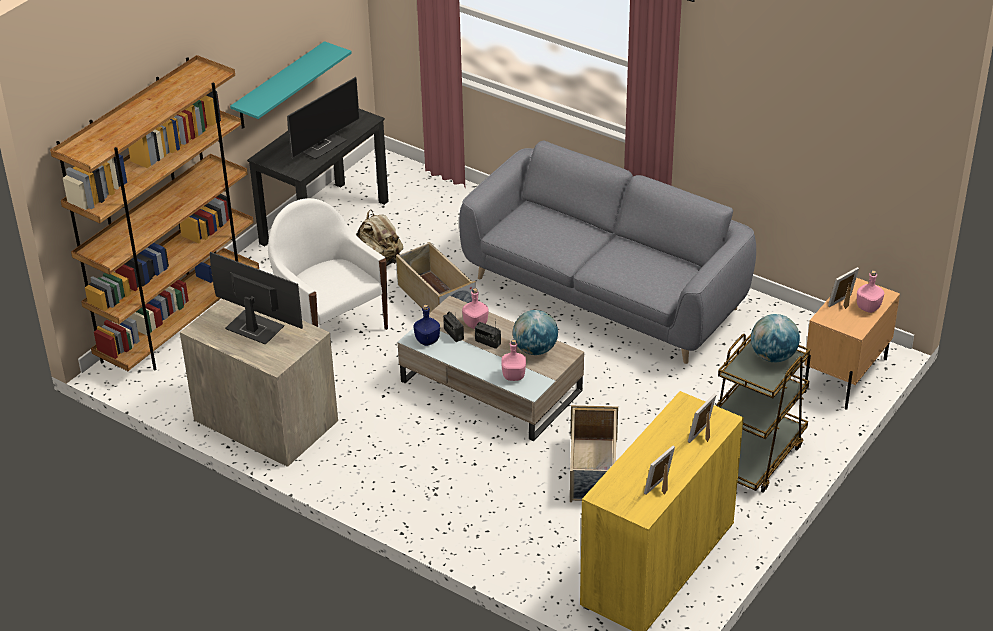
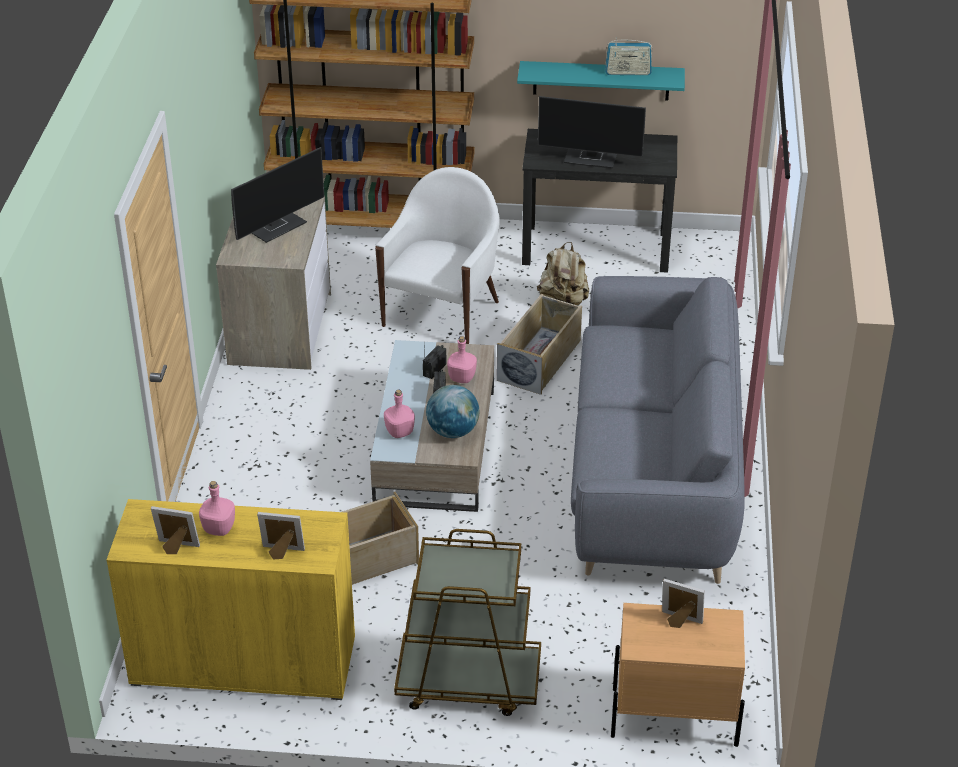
camera: 60 degrees right, 0 degrees up
monitor [210,252,303,345] -> monitor turned 45 degrees clockwise [231,147,324,243]
blue bottle [414,305,440,346] -> none
globe [751,314,800,362] -> none
pink bottle [857,270,884,313] -> pink bottle moved to [199,481,235,536]
none -> radio [605,38,652,75]

